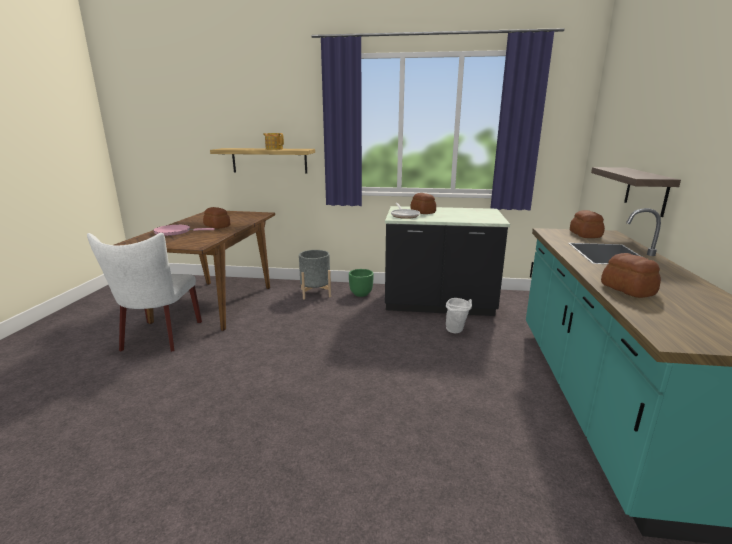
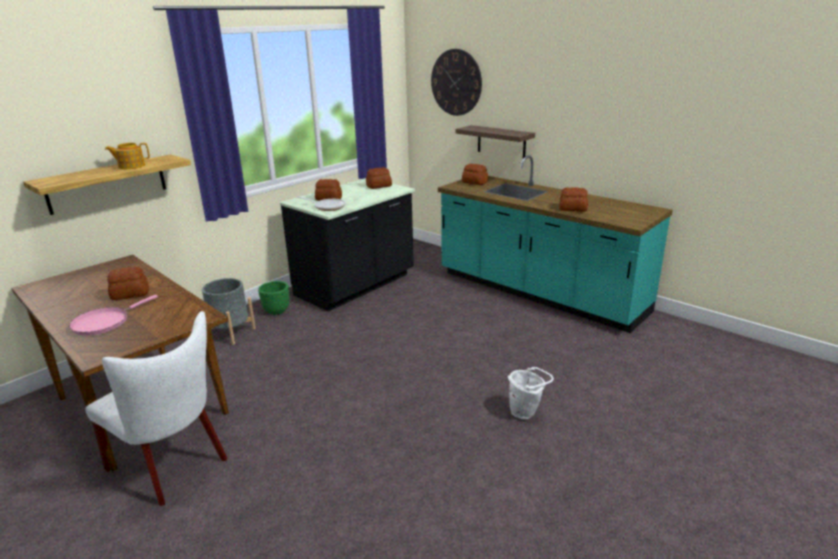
camera: 55 degrees left, 5 degrees up
white bucket [446,298,472,333] -> white bucket moved to [508,367,554,419]
none -> bread [366,167,392,189]
none -> wall clock [431,49,482,116]

